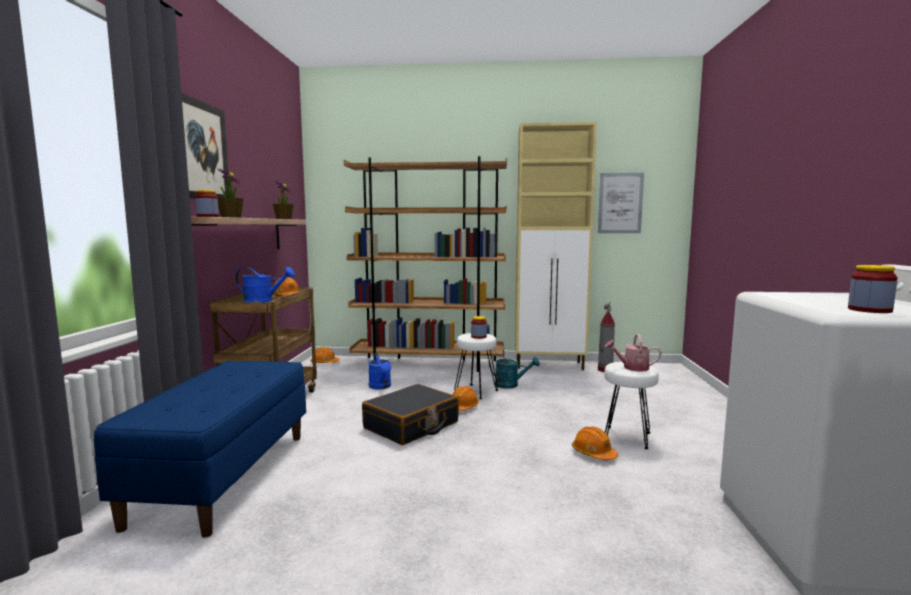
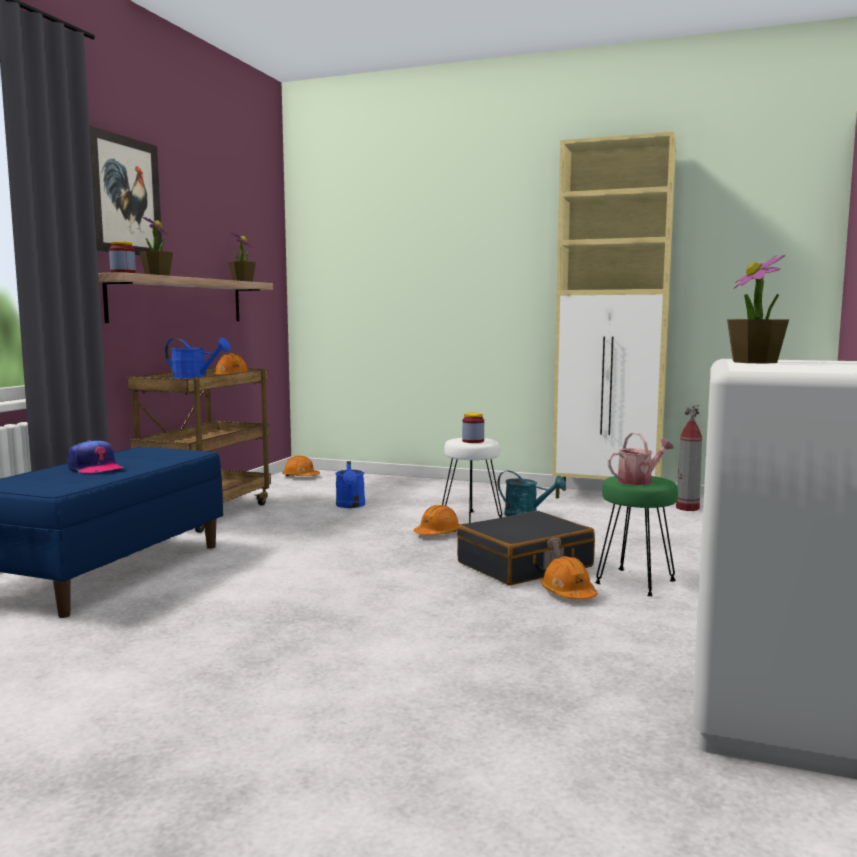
camera: 15 degrees right, 0 degrees up
brown bookcase [344,156,507,372] -> none
black suitcase [362,384,458,445] -> black suitcase moved to [457,511,595,585]
picture [598,173,644,233] -> none
white stool [604,362,659,449] -> green stool [595,476,678,596]
watering can [605,334,661,372] -> watering can turned 135 degrees clockwise [608,432,674,485]
jar [848,265,898,313] -> none
none -> cap [68,440,124,473]
none -> potted plant [727,255,789,364]

